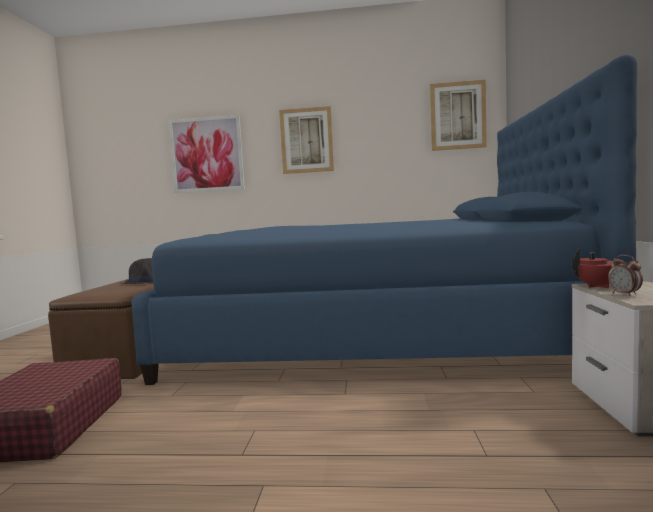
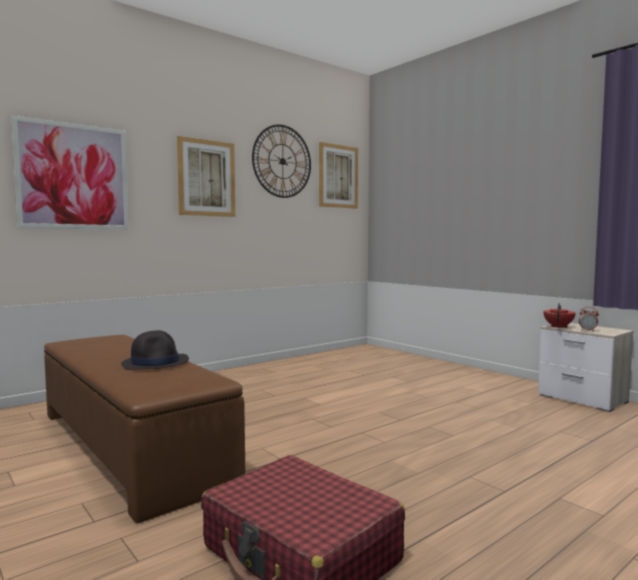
camera: 45 degrees left, 0 degrees up
blue bed [131,55,637,385] -> none
none -> wall clock [252,125,311,198]

